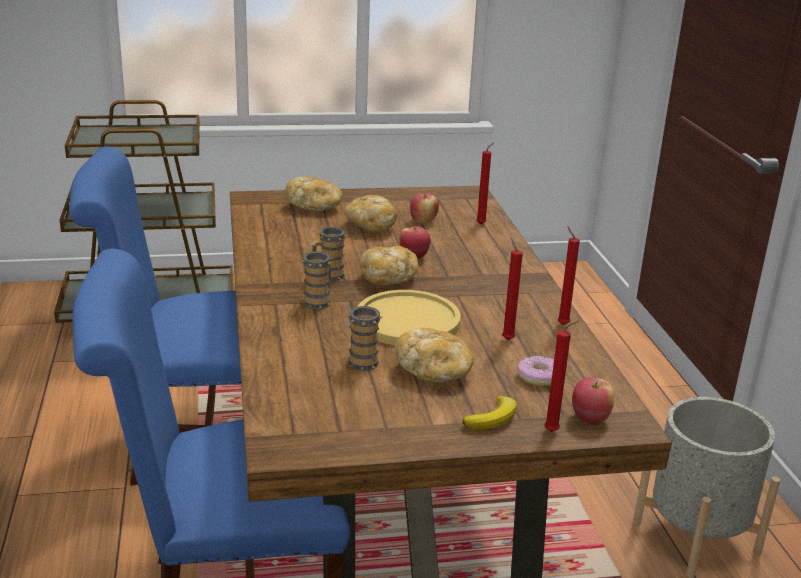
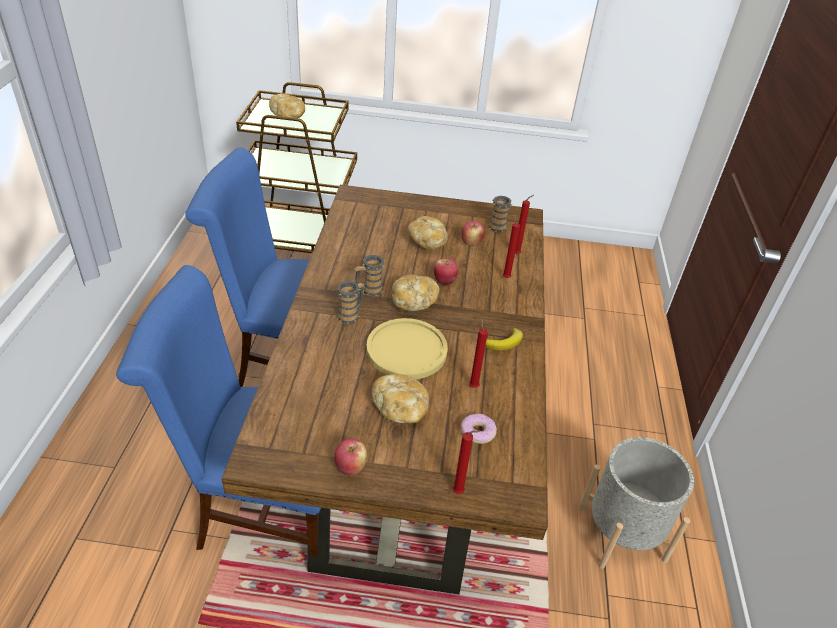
camera: 15 degrees right, 15 degrees up
bread [285,176,342,212] -> bread moved to [269,94,305,118]
mug [346,306,383,371] -> mug moved to [488,196,512,233]
banana [463,396,517,430] -> banana moved to [485,328,523,350]
red candle [558,226,580,325] -> red candle moved to [503,215,520,278]
apple [572,378,614,425] -> apple moved to [334,438,367,476]

